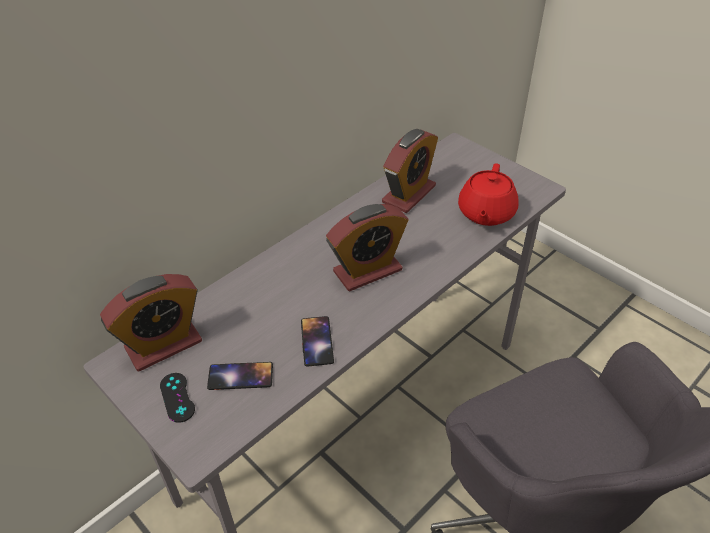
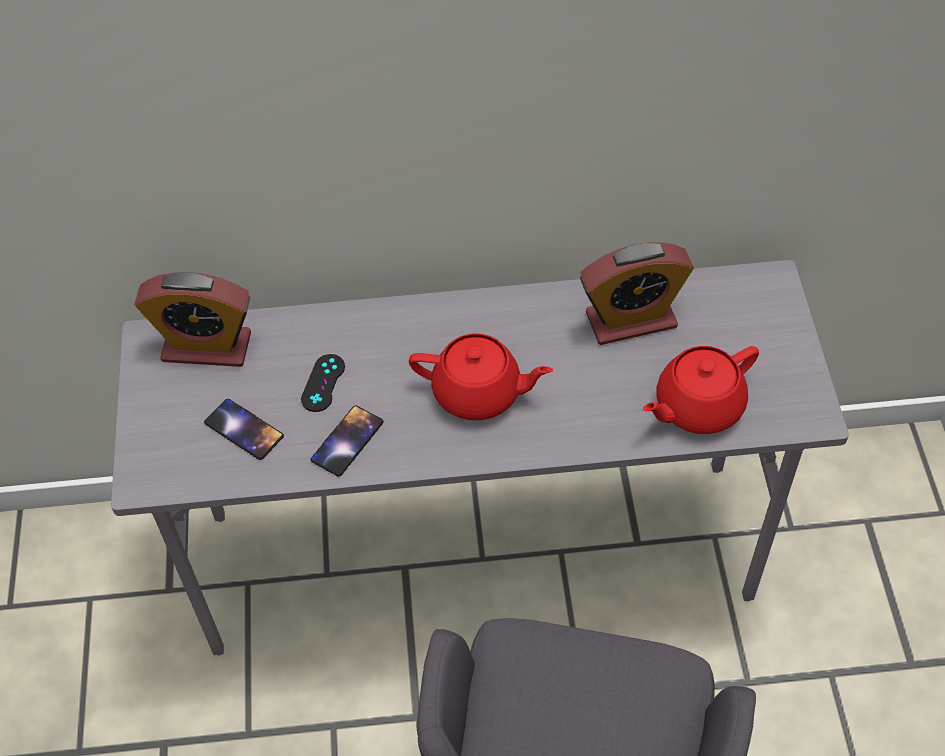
camera: 40 degrees right, 10 degrees up
black game controller [160,373,195,423] -> black game controller moved to [301,354,345,412]
alarm clock [326,204,409,291] -> red teapot [409,333,553,420]

